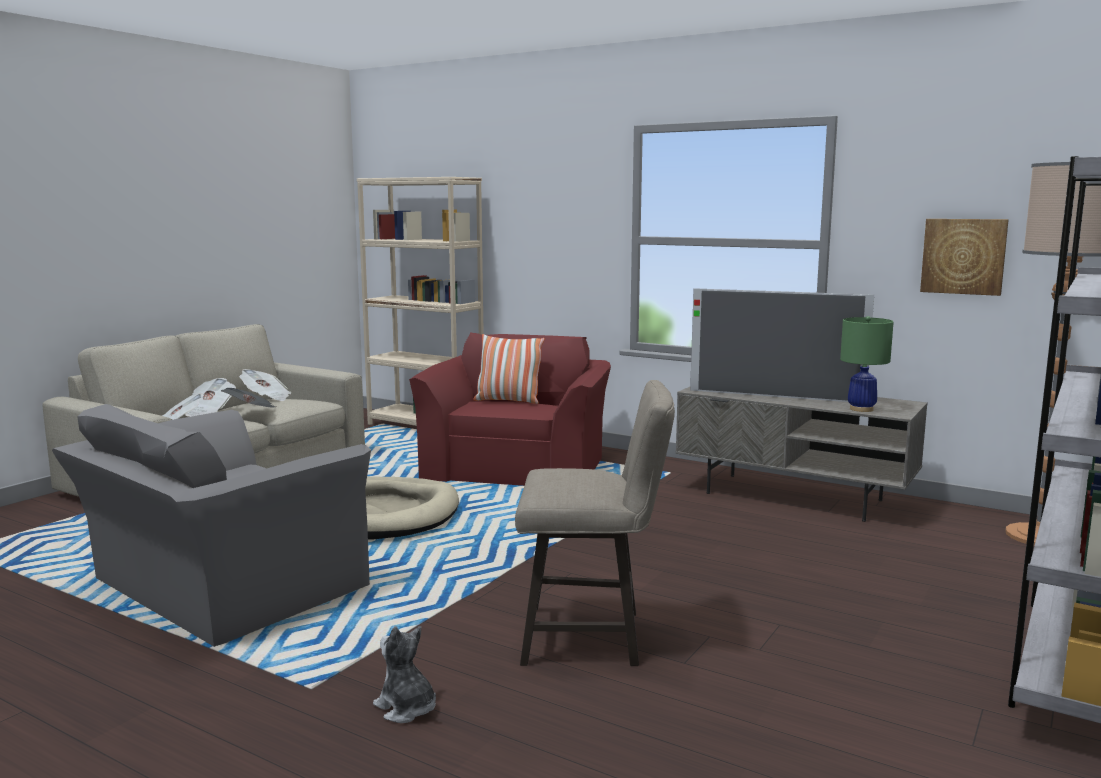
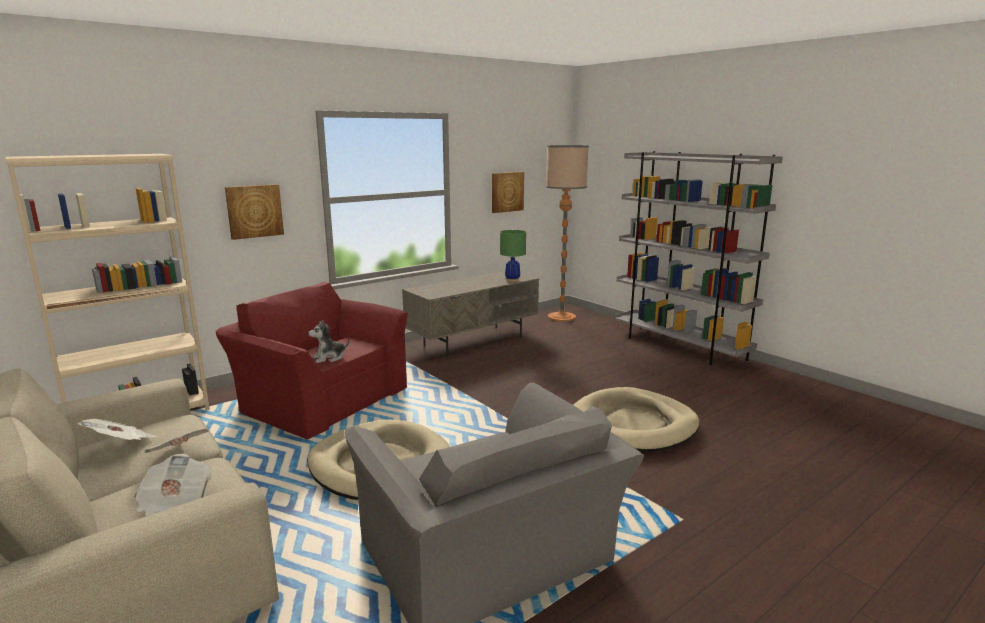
camera: 70 degrees left, 5 degrees up
newspaper [185,378,236,417] -> none
plush toy [373,626,436,723] -> plush toy moved to [308,320,350,363]
pillow [473,334,545,404] -> none
beige stool [515,380,675,666] -> beige dog bed [574,387,699,452]
television [690,288,874,402] -> none
none -> picture [225,184,284,240]

